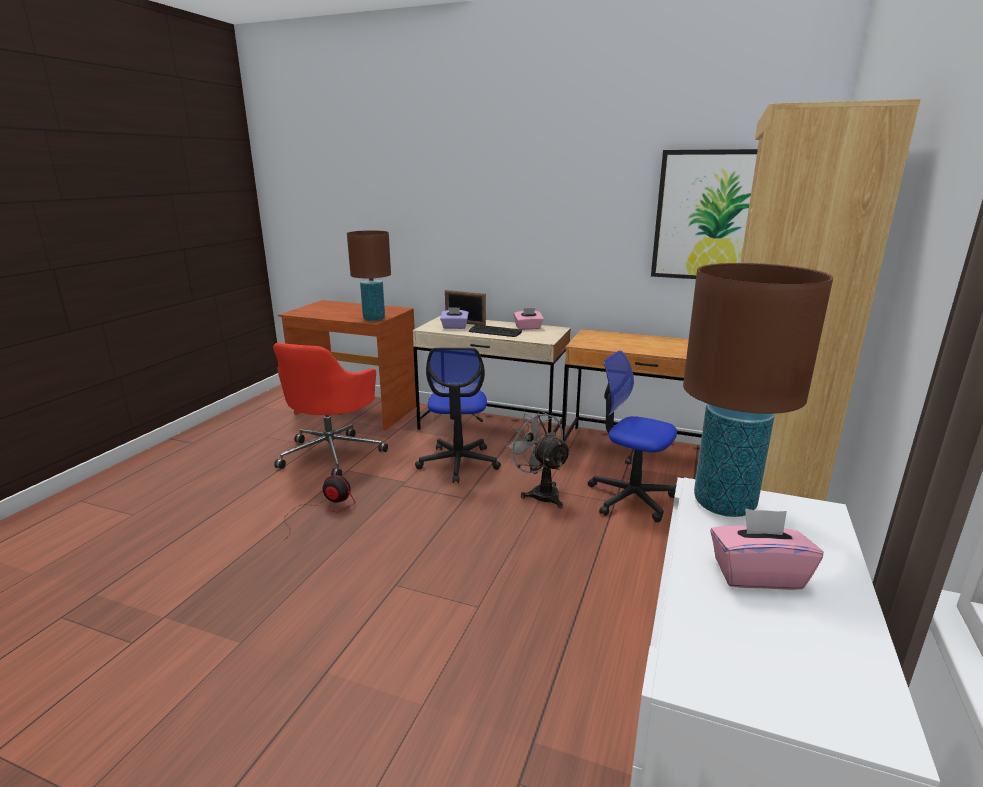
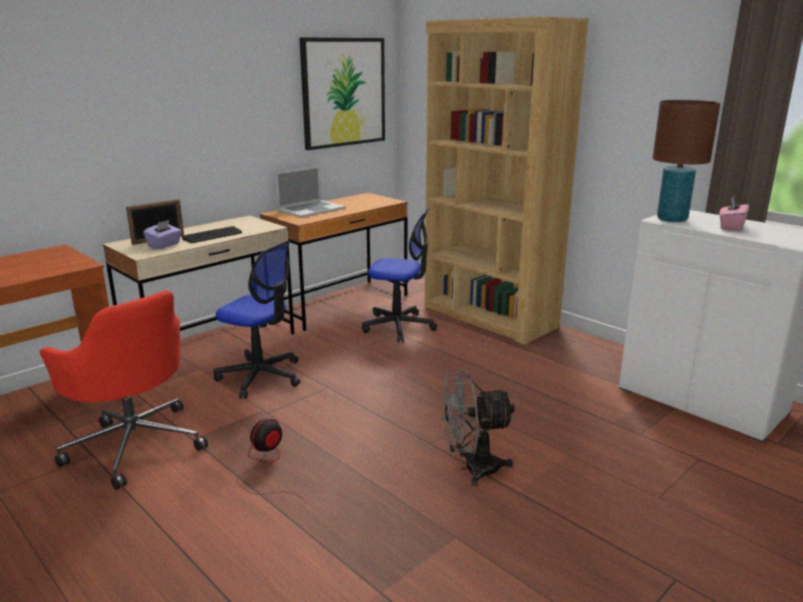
camera: 65 degrees left, 0 degrees up
brown table lamp [347,230,391,321] -> none
grey fan [505,410,571,508] -> grey fan moved to [440,371,515,486]
pink tissue box [514,308,544,330] -> none
office chair [588,351,677,522] -> office chair turned 135 degrees counterclockwise [362,207,437,342]
none -> laptop [274,166,346,218]

